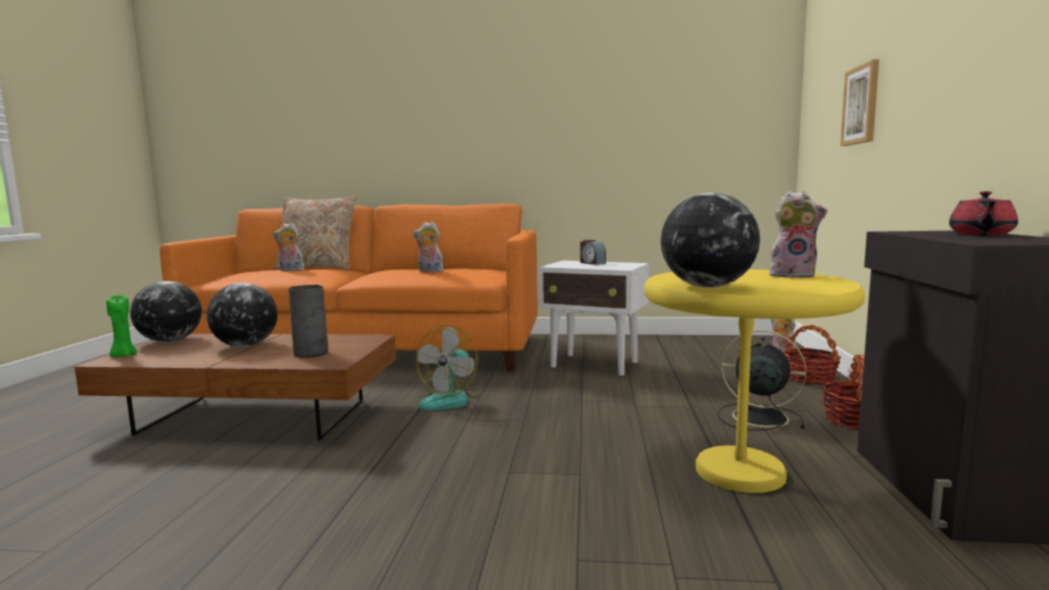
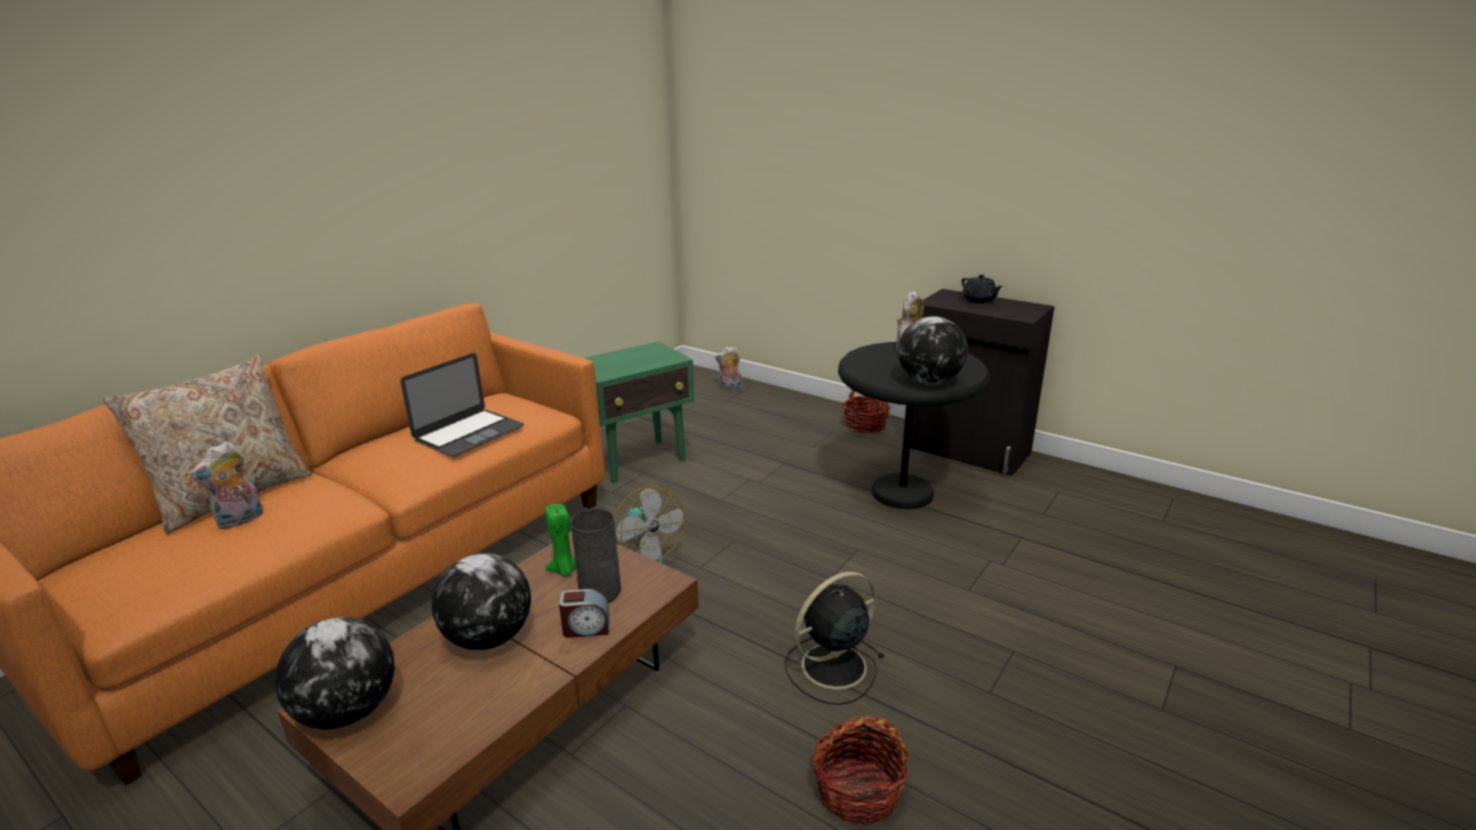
camera: 60 degrees left, 15 degrees up
green candle [106,294,137,357] -> green candle moved to [545,504,577,577]
plush toy [413,222,444,272] -> laptop [400,353,524,457]
white side table [538,261,649,376] -> green side table [585,341,694,483]
alarm clock [580,240,606,265] -> alarm clock moved to [559,589,610,638]
yellow side table [644,269,865,493] -> black side table [838,342,990,509]
black fan [718,330,806,431] -> black fan moved to [784,572,884,705]
basket [784,325,841,385] -> basket moved to [812,715,910,825]
picture [840,59,879,146] -> none
red teapot [949,191,1018,235] -> black teapot [961,274,1003,303]

